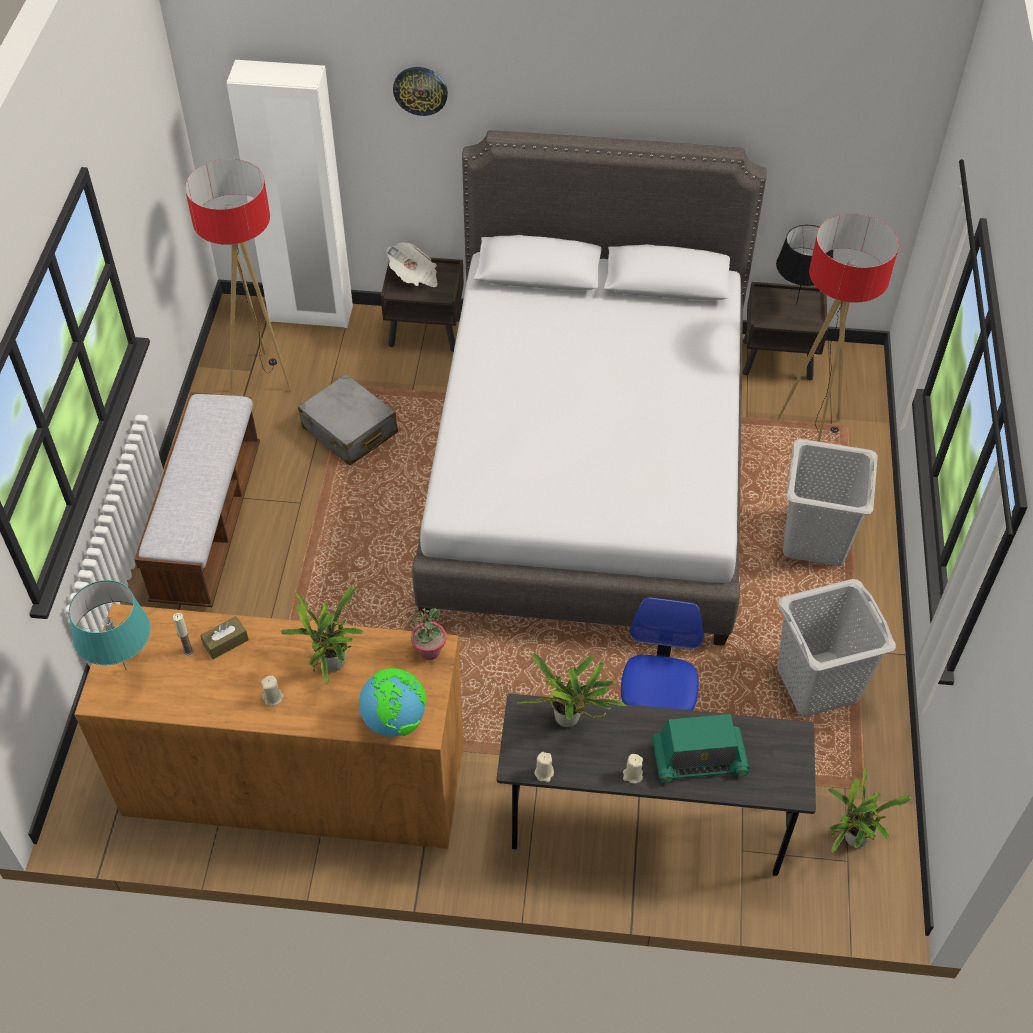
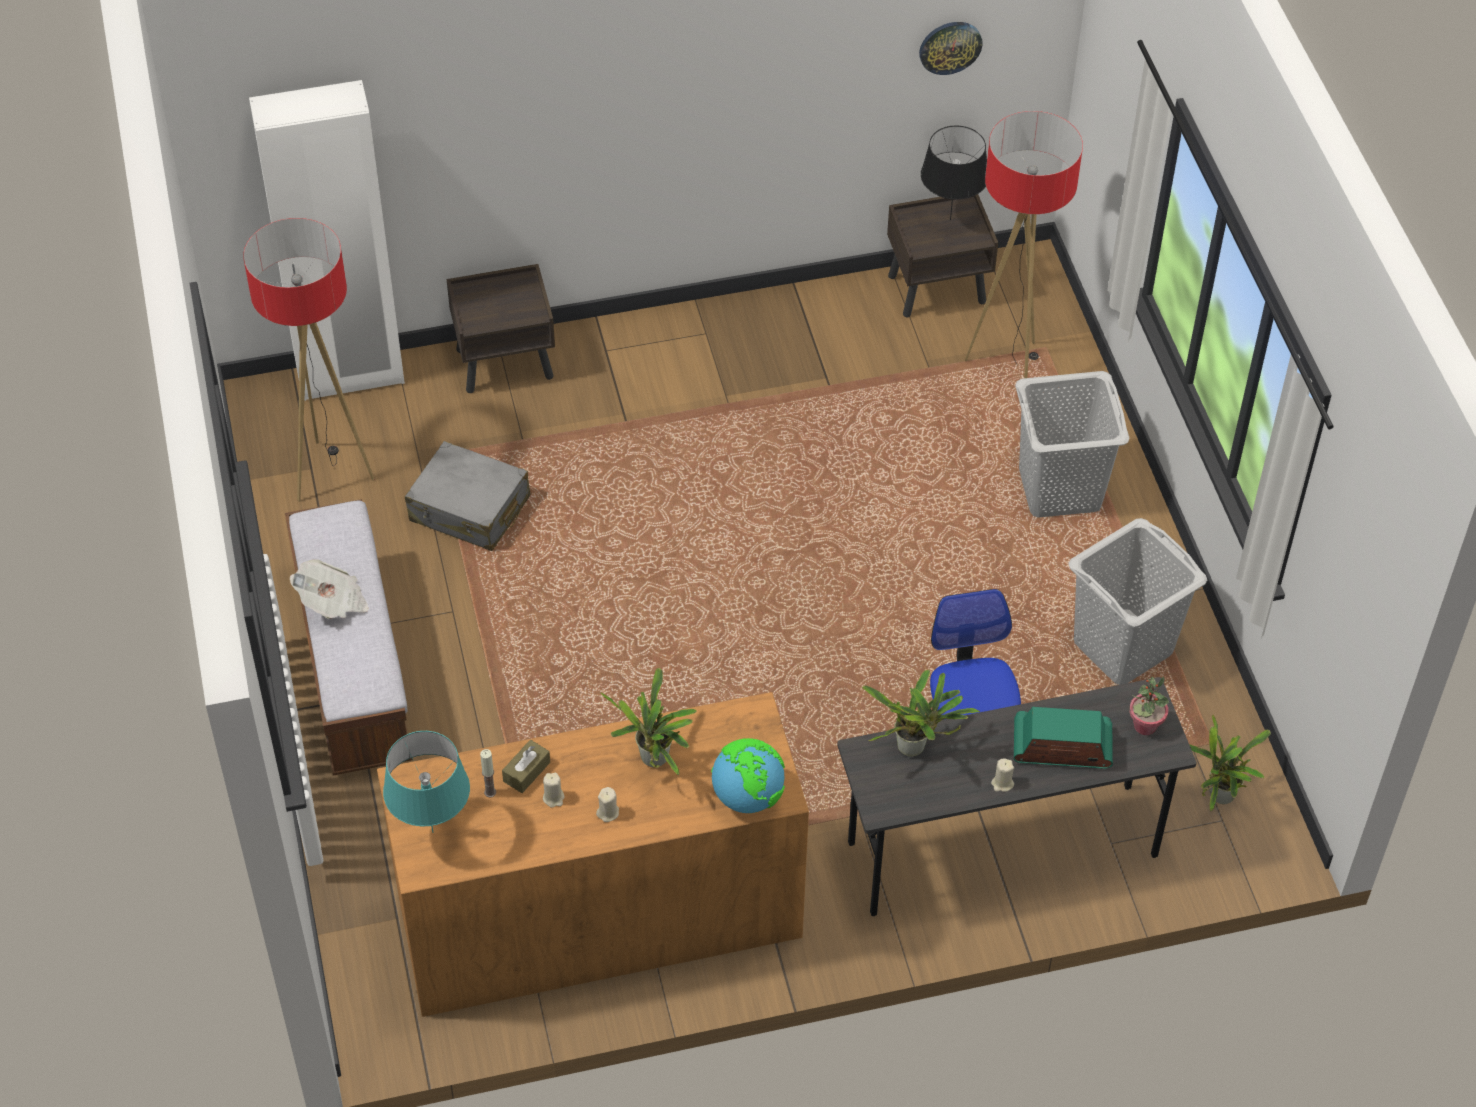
camera: 20 degrees left, 0 degrees up
newspaper [386,243,437,287] -> newspaper moved to [290,559,369,619]
wall clock [393,67,448,116] -> wall clock moved to [919,22,983,75]
potted plant [411,608,446,660] -> potted plant moved to [1129,677,1169,735]
grey bed [412,130,767,646] -> none
beige candle [534,752,554,782] -> beige candle moved to [543,773,564,807]
radio [652,714,749,783] -> radio turned 150 degrees counterclockwise [1014,707,1113,769]

